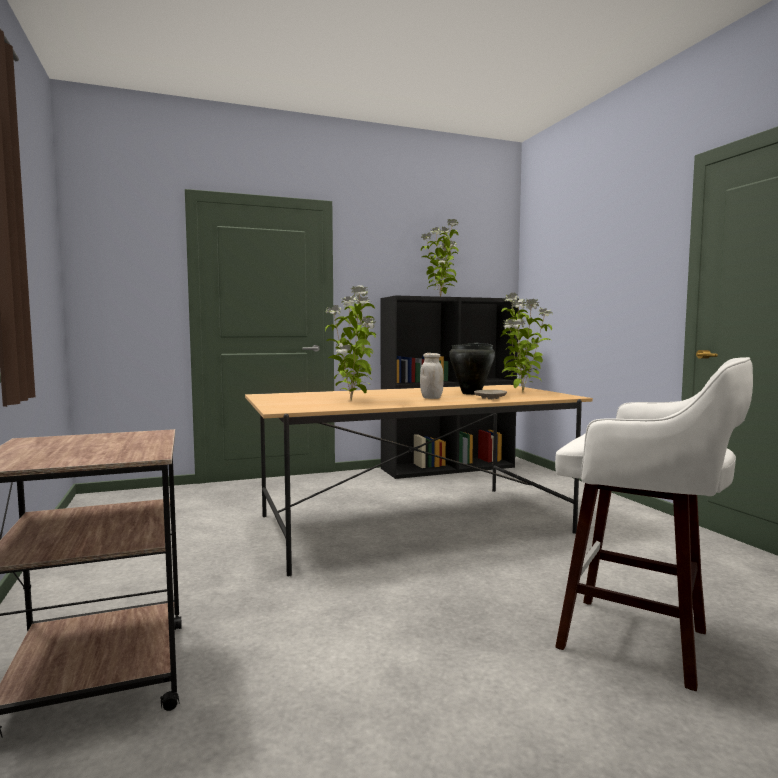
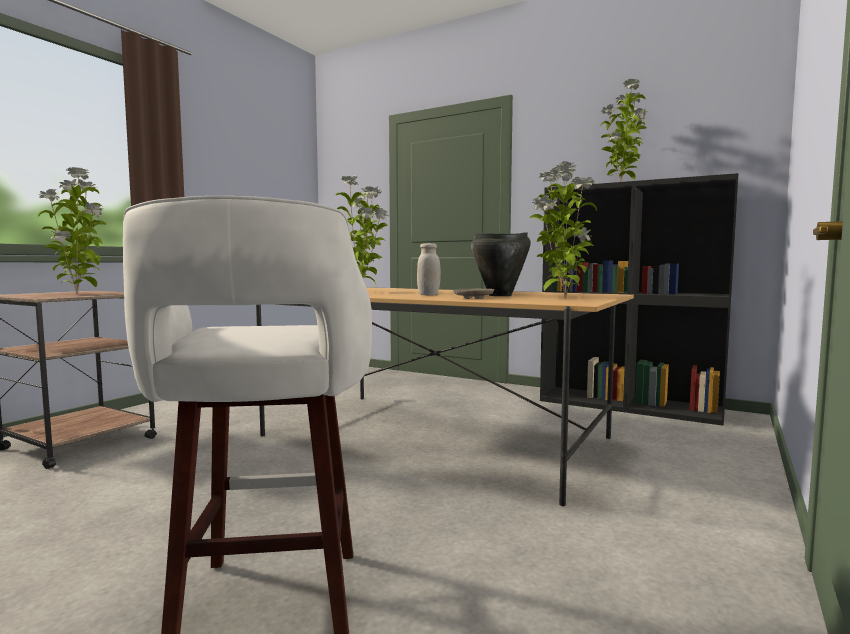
camera: 50 degrees right, 0 degrees up
none -> potted plant [38,167,106,294]

